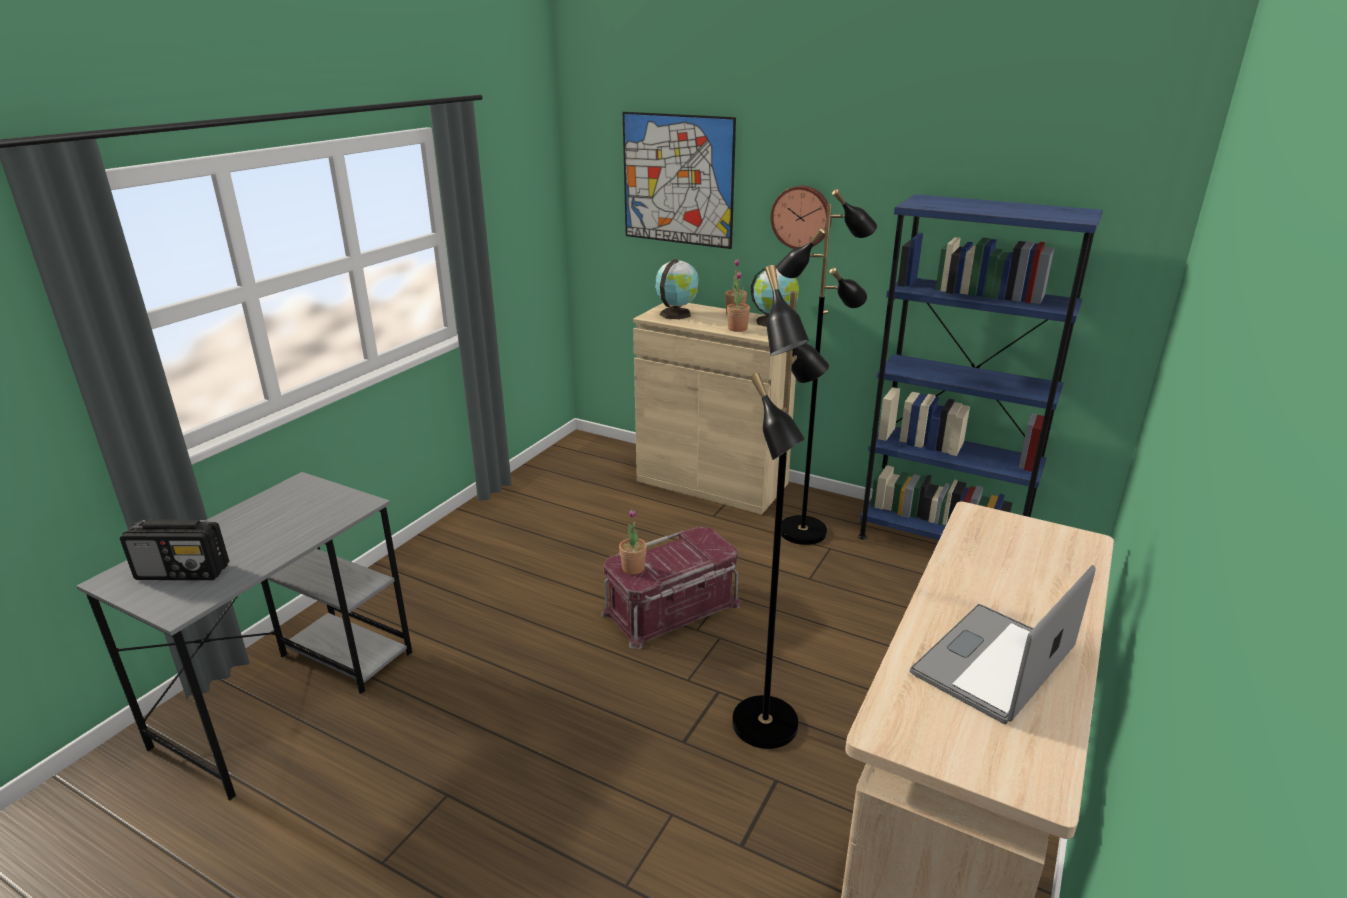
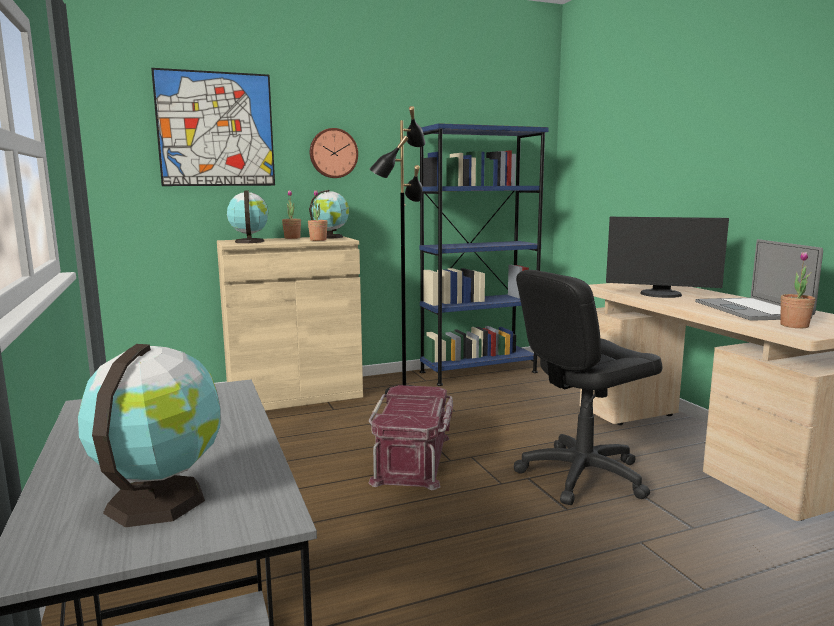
camera: 50 degrees left, 15 degrees down
radio [120,519,229,580] -> globe [78,344,221,527]
potted plant [619,509,647,575] -> potted plant moved to [780,252,815,328]
black floor lamp [732,265,830,749] -> black office chair [514,270,663,505]
none -> monitor [606,217,729,298]

